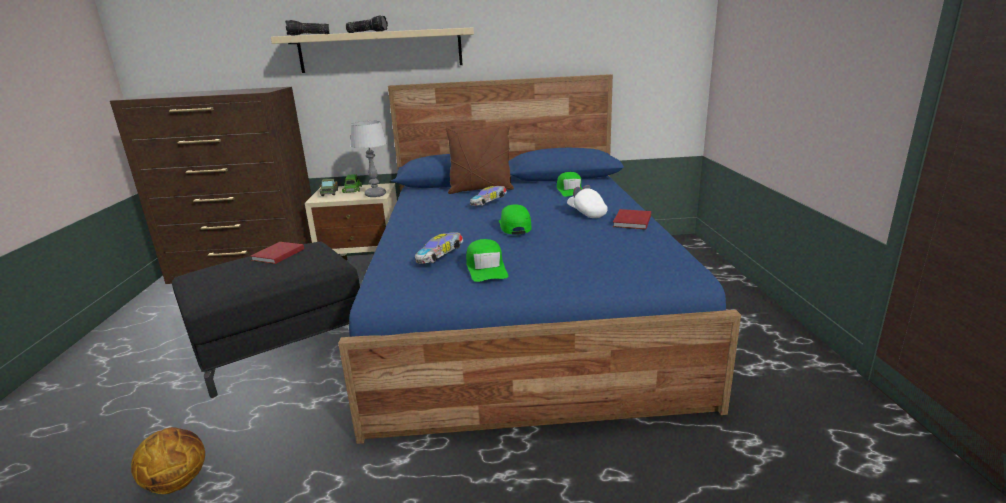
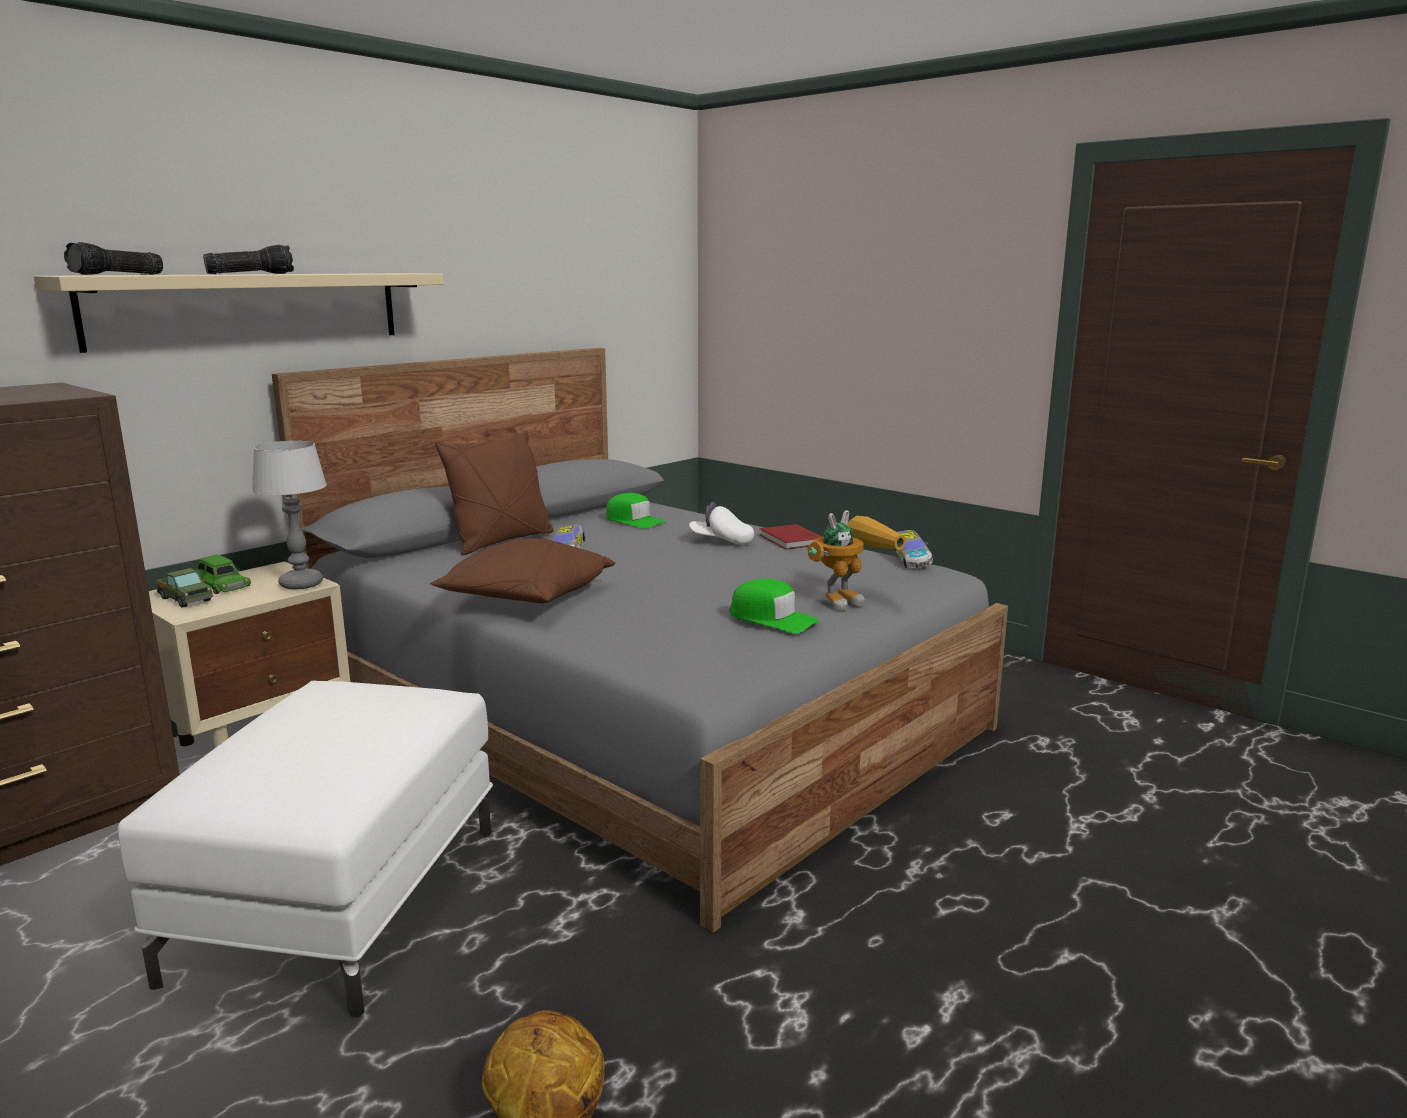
camera: 45 degrees left, 5 degrees down
black ottoman [172,241,360,398] -> white ottoman [118,680,493,1018]
red book [251,242,304,264] -> none
blue bed [338,74,741,444] -> grey bed [272,348,1008,932]
toy car [415,232,463,264] -> toy car moved to [894,530,933,568]
green cap [498,204,532,235] -> none
none -> brown pillow [430,538,615,603]
none -> toy robot [807,510,906,611]

